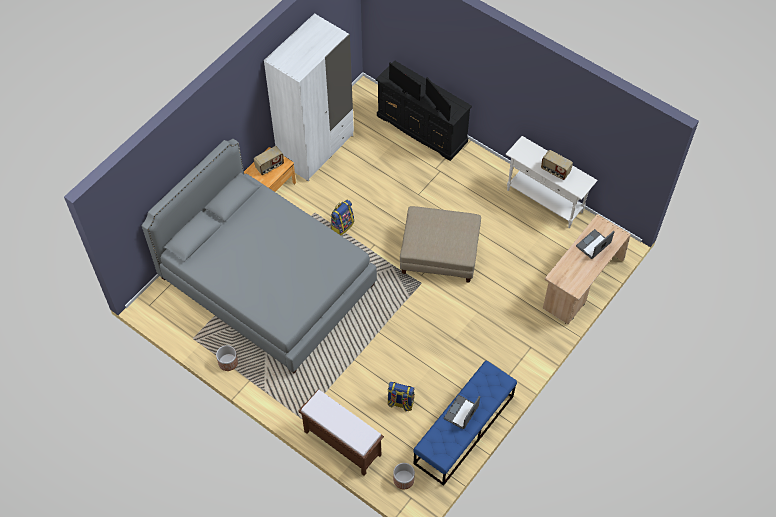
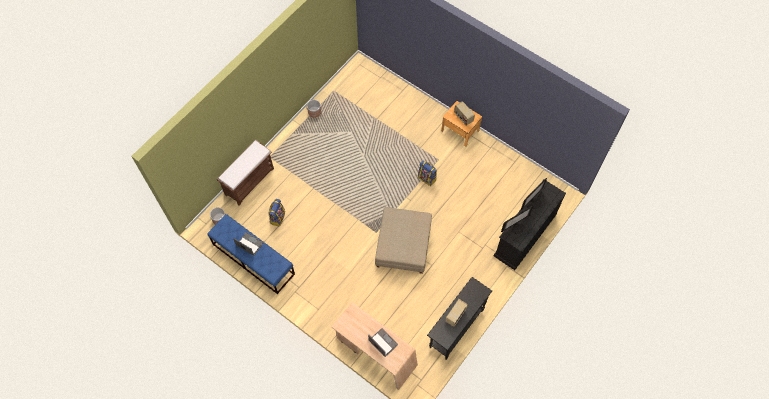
camera: 90 degrees right, 5 degrees up
grey bed [142,139,377,373] -> none
white wardrobe [264,13,354,182] -> none
white console table [505,136,598,228] -> black console table [427,277,492,360]

